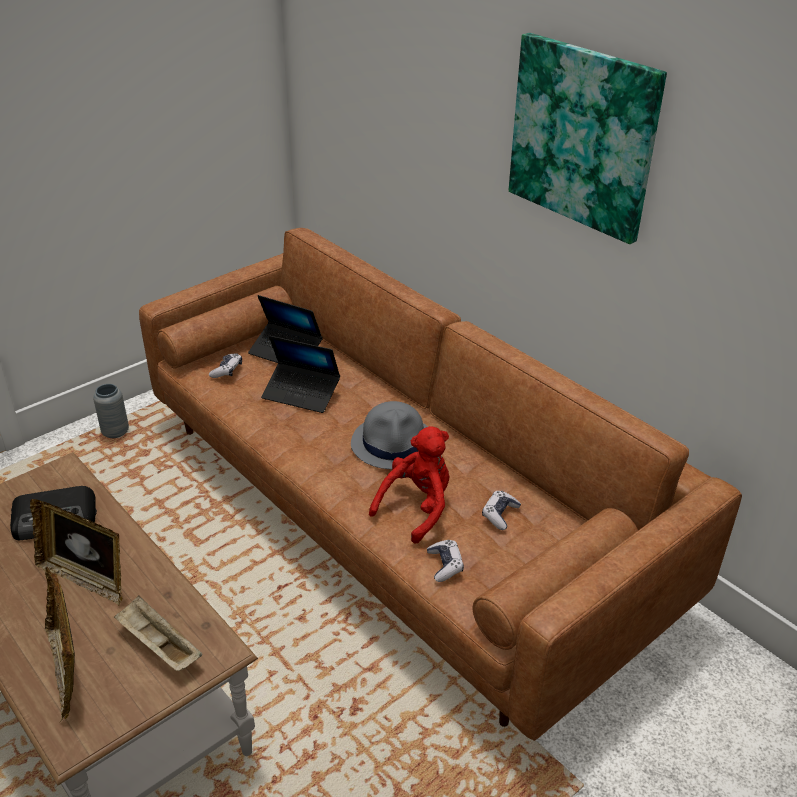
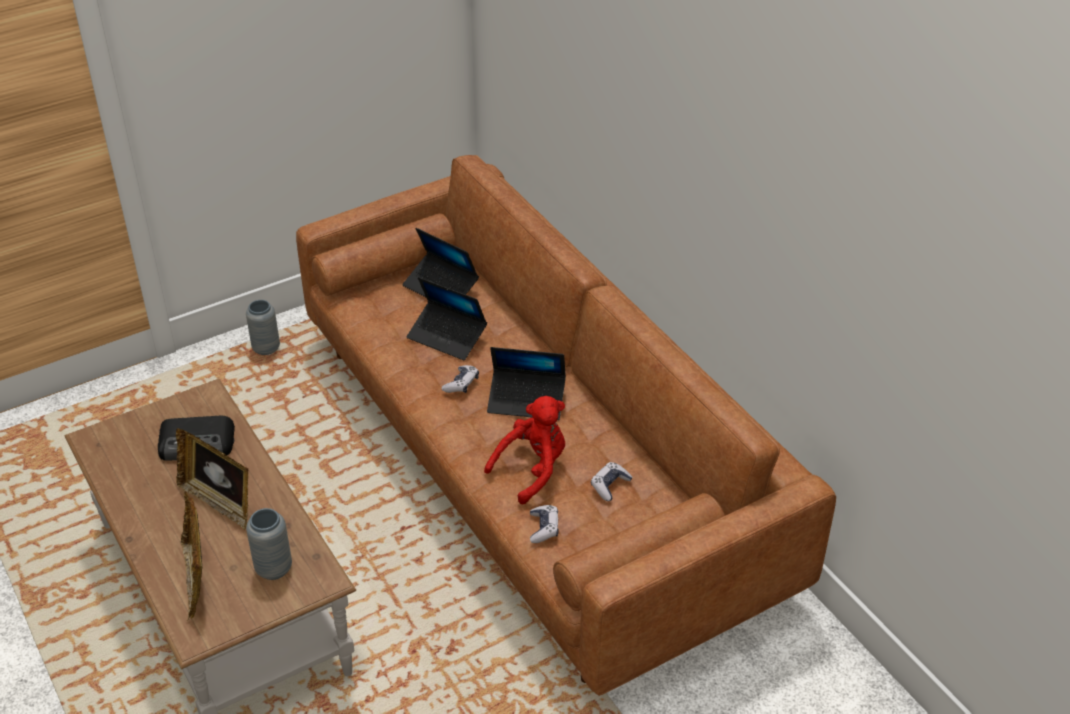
camera: 10 degrees right, 5 degrees up
beige tray [114,596,203,671] -> grey vase [246,508,292,580]
game controller [209,353,242,378] -> game controller moved to [442,365,479,393]
grey hat [351,401,428,469] -> laptop [487,347,566,420]
picture [509,33,667,244] -> none

